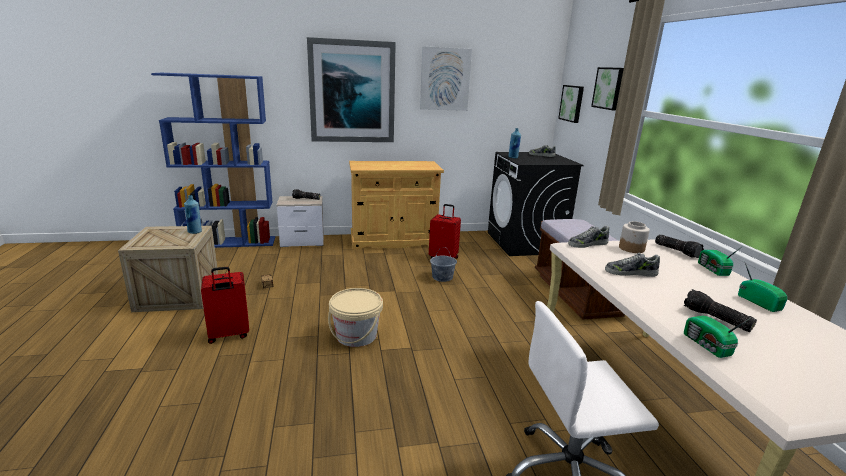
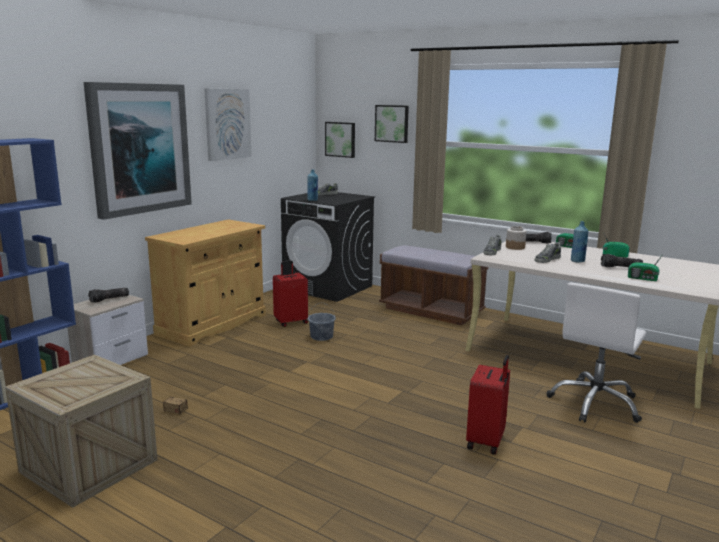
camera: 45 degrees left, 5 degrees down
blue bottle [184,195,202,234] -> blue bottle moved to [571,221,589,262]
red suitcase [201,267,249,344] -> red suitcase moved to [466,355,510,455]
beige bucket [328,288,383,347] -> none

